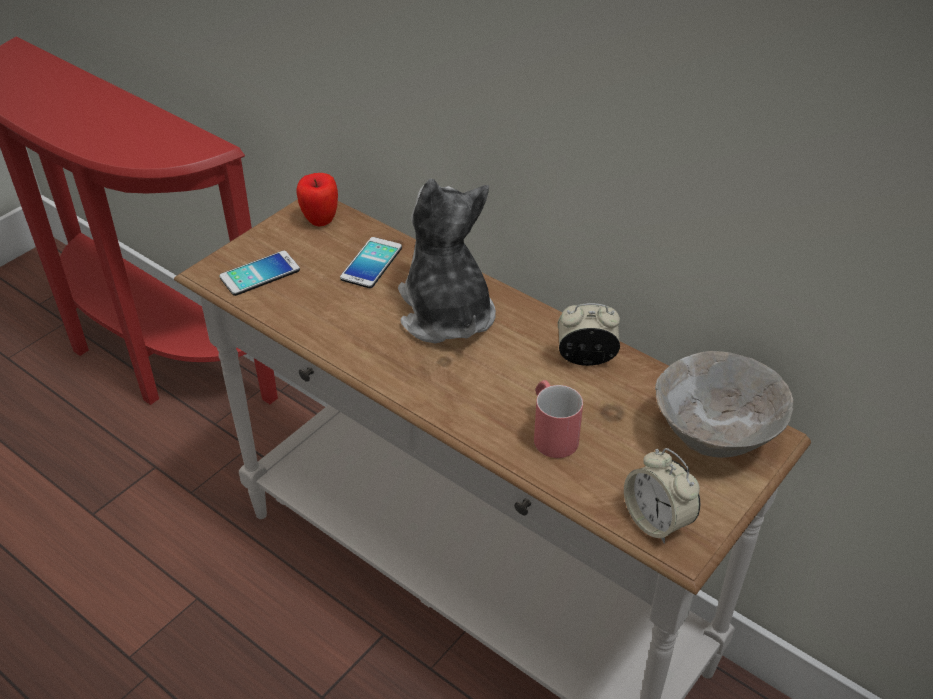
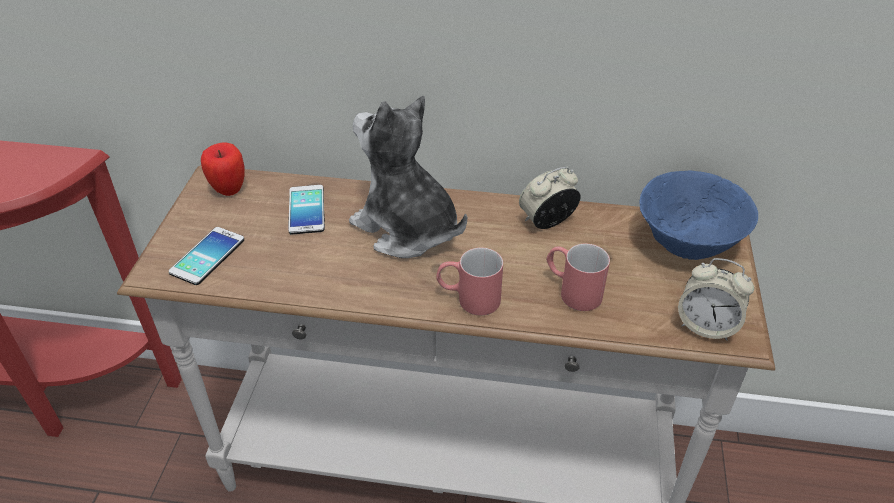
camera: 30 degrees left, 0 degrees up
grey bowl [655,351,793,458] -> blue bowl [640,170,758,260]
none -> red mug [436,248,503,315]

